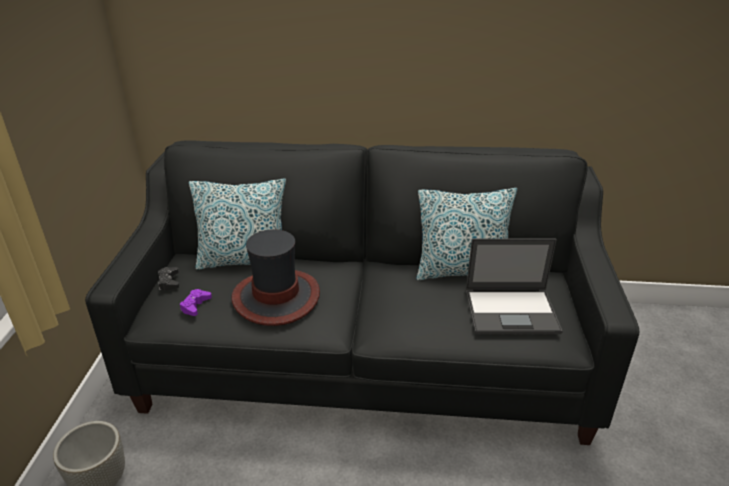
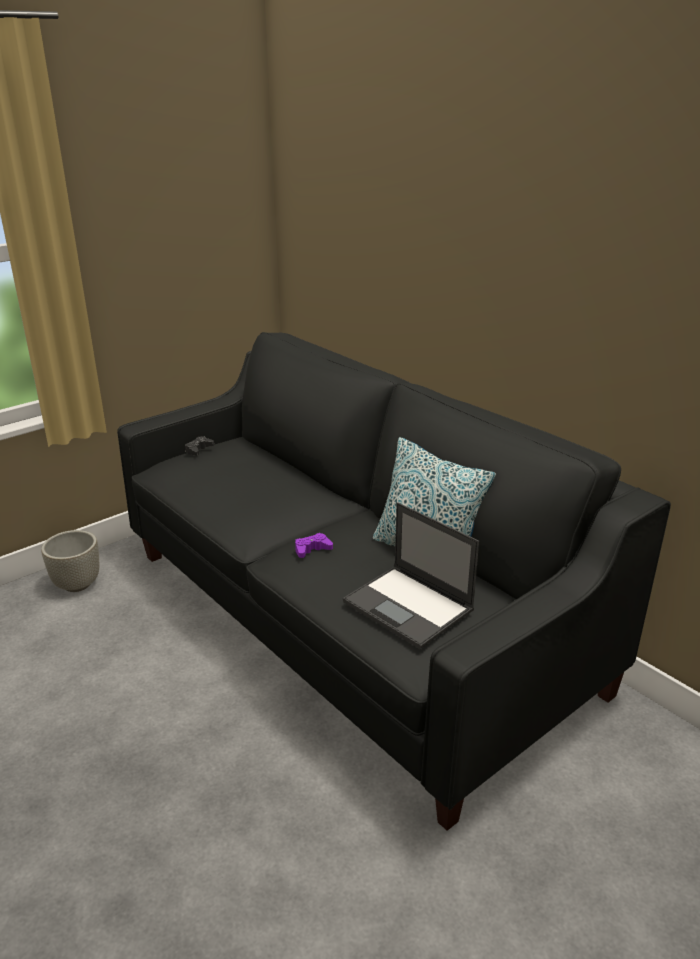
camera: 45 degrees right, 5 degrees down
purple game controller [180,289,212,316] -> purple game controller moved to [295,533,333,558]
pillow [189,178,286,270] -> none
hat [232,229,320,326] -> none

